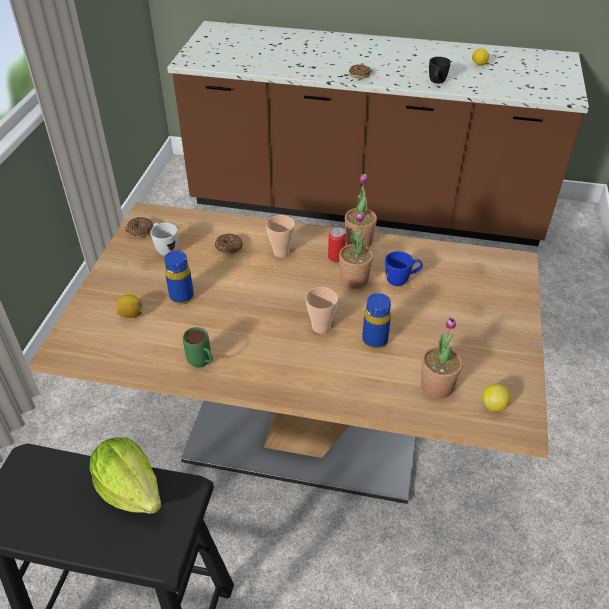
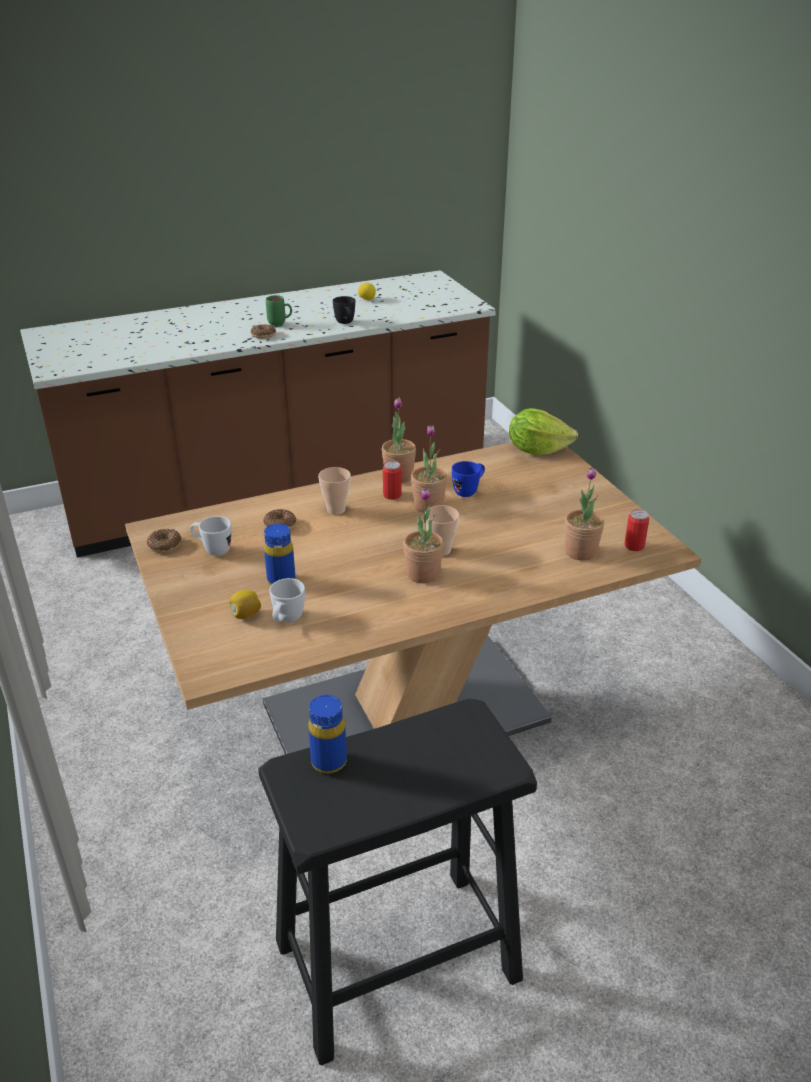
camera: 35 degrees left, 10 degrees down
lettuce [90,437,161,514] -> lettuce moved to [509,408,578,455]
green mug [183,327,213,368] -> green mug moved to [266,295,292,327]
blue bottle [362,293,391,349] -> blue bottle moved to [308,695,347,774]
lemon [482,384,511,411] -> can [624,509,649,551]
none -> white mug [269,578,305,622]
none -> potted plant [403,488,444,583]

